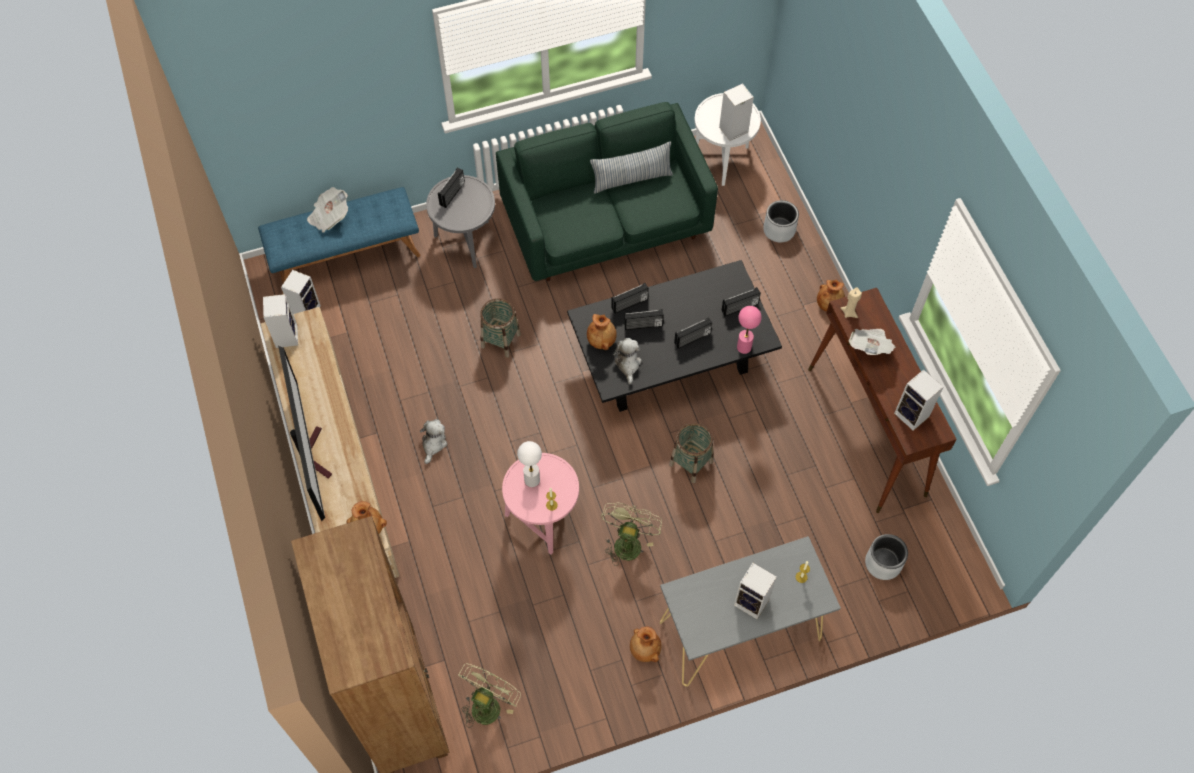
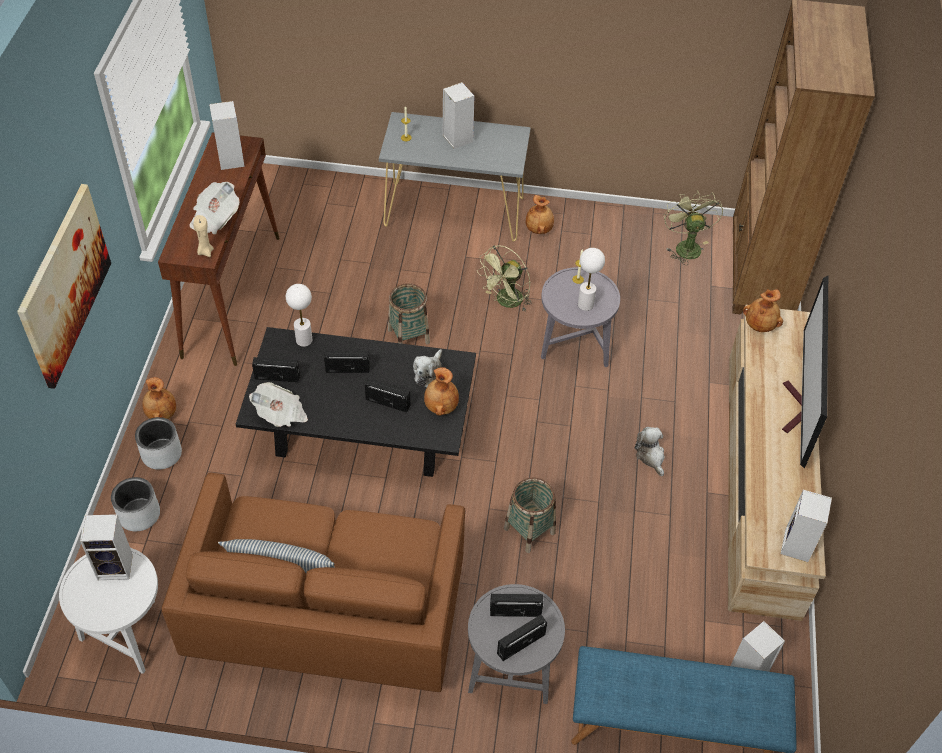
camera: 155 degrees left, 10 degrees down
newspaper [307,187,348,233] -> newspaper moved to [249,382,308,427]
plush toy [420,419,447,464] -> plush toy turned 120 degrees clockwise [635,427,665,476]
green fan [458,663,521,728] -> green fan turned 120 degrees clockwise [664,192,723,265]
green sofa [496,102,718,281] -> brown sofa [161,473,465,692]
pink side table [502,453,579,555] -> grey side table [541,267,620,367]
radio [611,283,649,314] -> radio moved to [490,594,543,617]
pink table lamp [737,306,762,354] -> white table lamp [286,284,313,347]
grey planter [865,534,908,580] -> grey planter moved to [135,417,182,470]
none -> picture [17,184,111,389]

